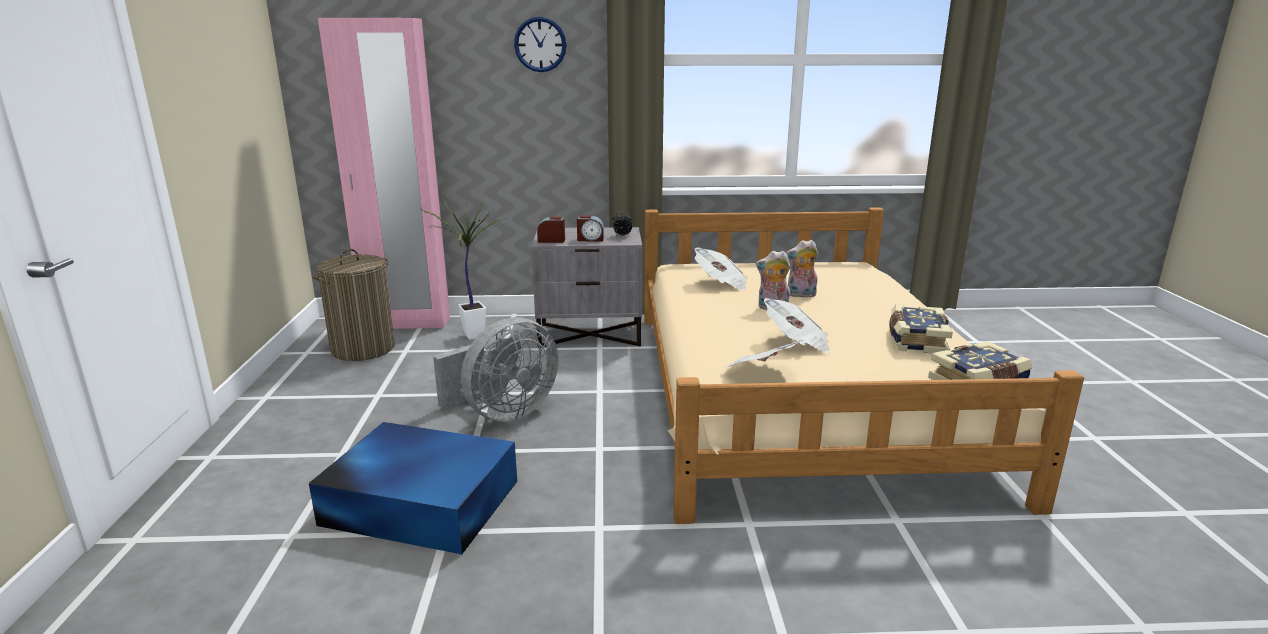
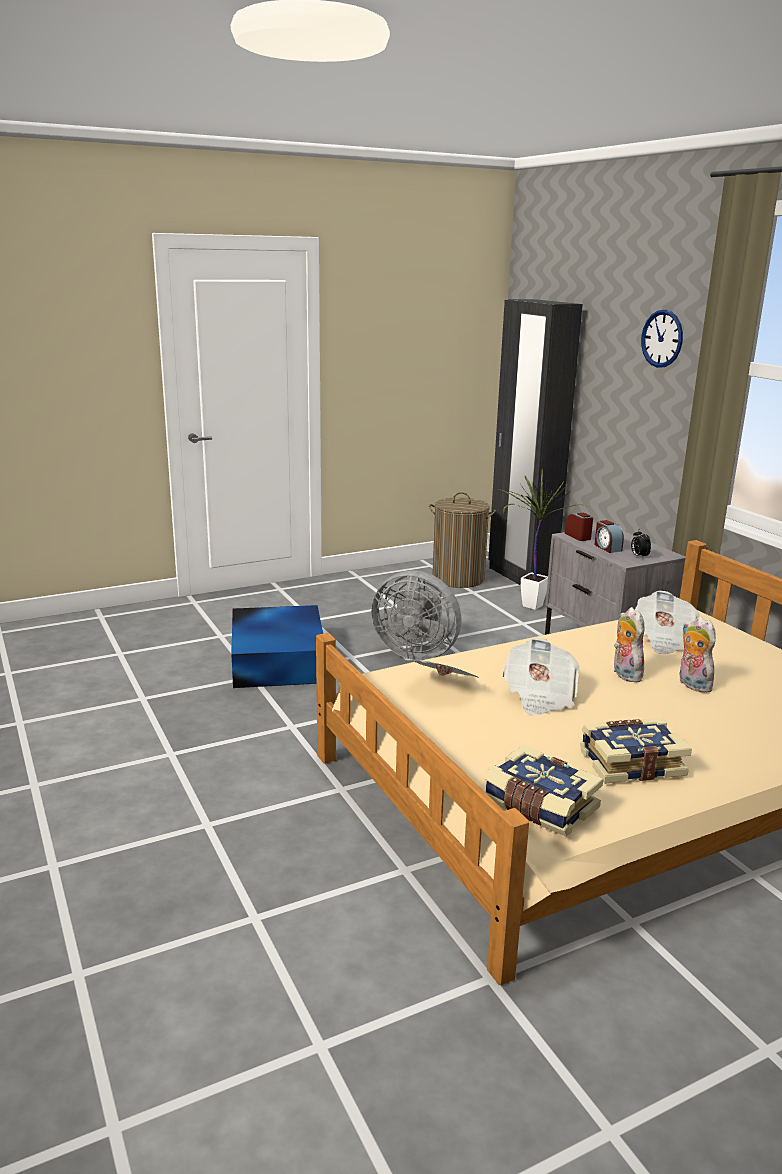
camera: 65 degrees right, 0 degrees up
pink wardrobe [318,18,450,329] -> black wardrobe [488,299,583,586]

